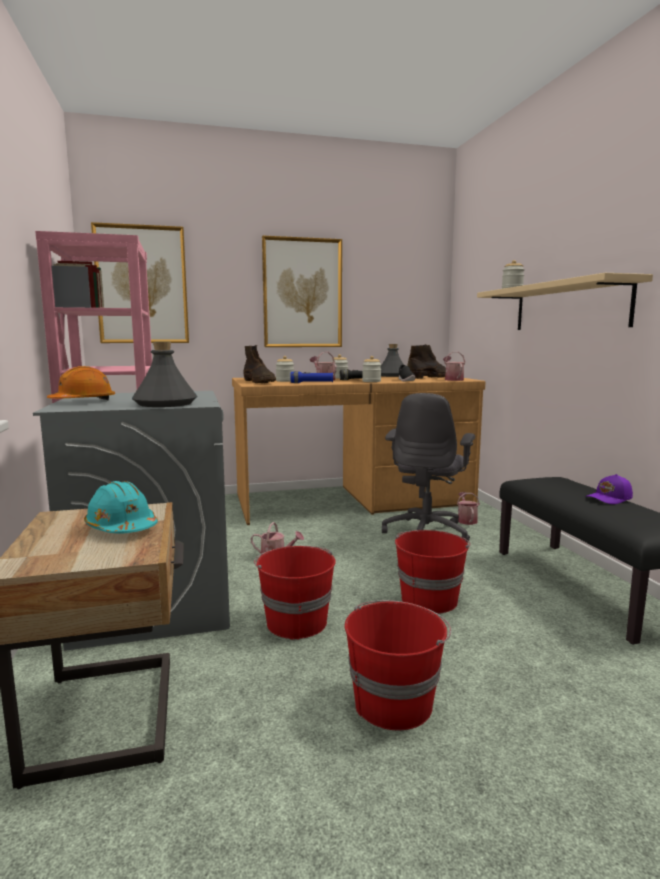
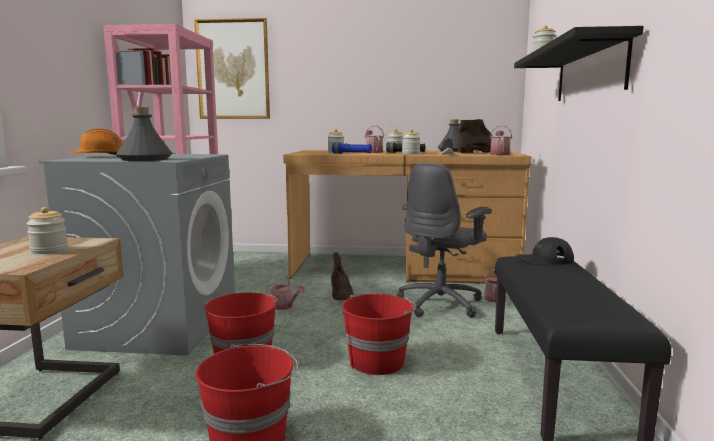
camera: 20 degrees right, 0 degrees up
turquoise hard hat [84,481,158,534] -> jar [26,207,68,254]
brown boot [243,345,276,383] -> brown boot moved to [331,252,353,300]
picture [262,236,342,347] -> none
beige shelf [477,273,653,330] -> black shelf [514,26,644,101]
purple cap [586,474,633,504] -> none
none -> black cap [516,237,574,265]

